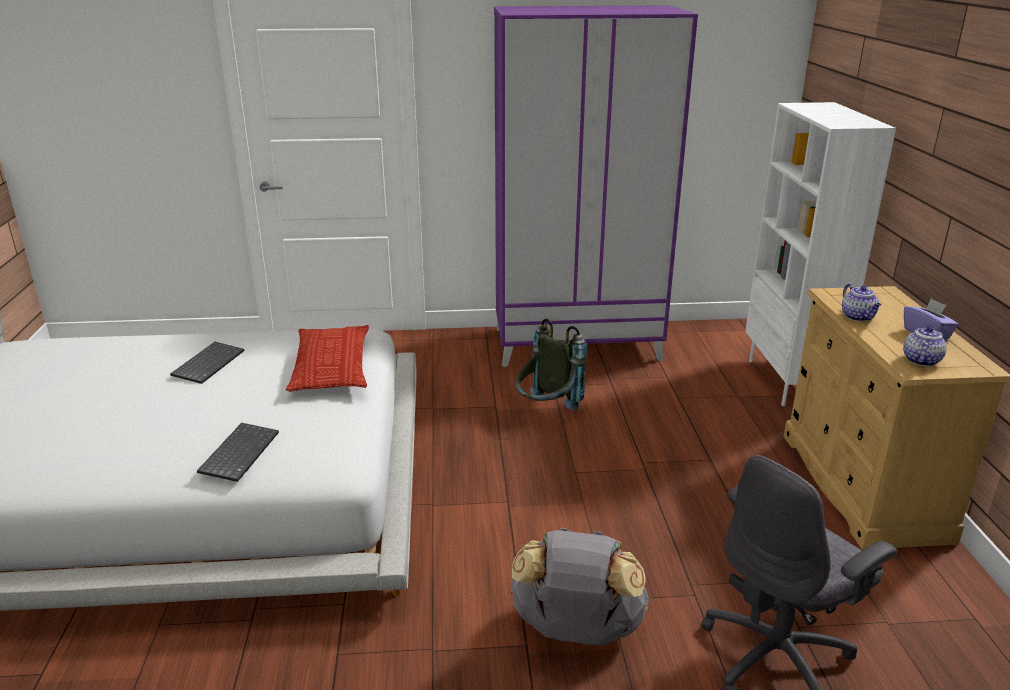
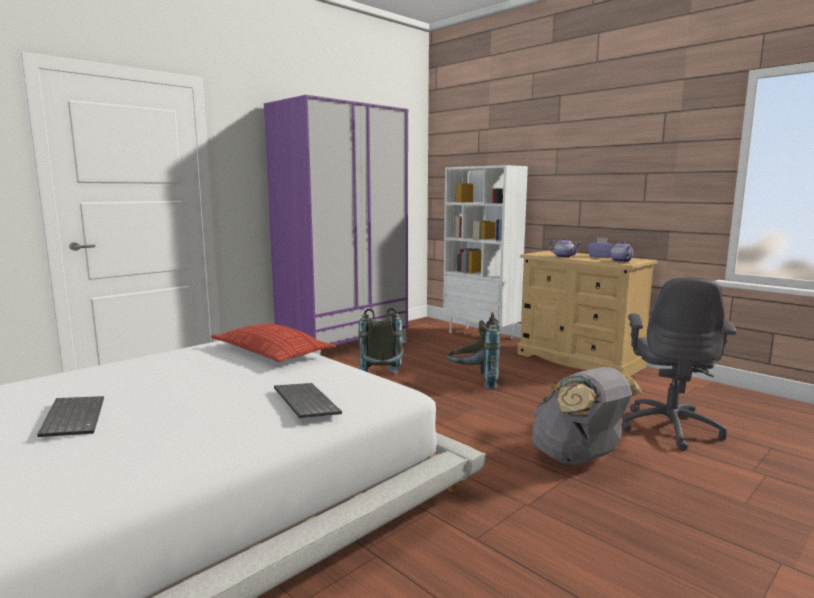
camera: 40 degrees left, 15 degrees down
keyboard [170,342,244,384] -> keyboard moved to [37,396,104,437]
none -> grey backpack [447,312,500,390]

